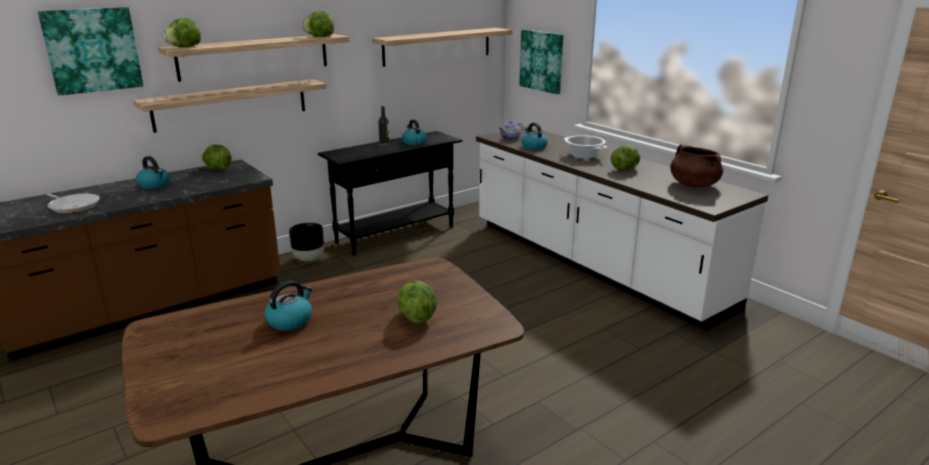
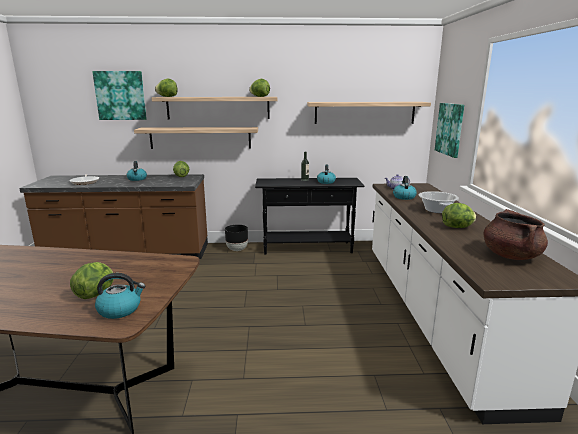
camera: 35 degrees right, 5 degrees down
kettle [265,280,312,331] -> kettle moved to [95,273,145,319]

